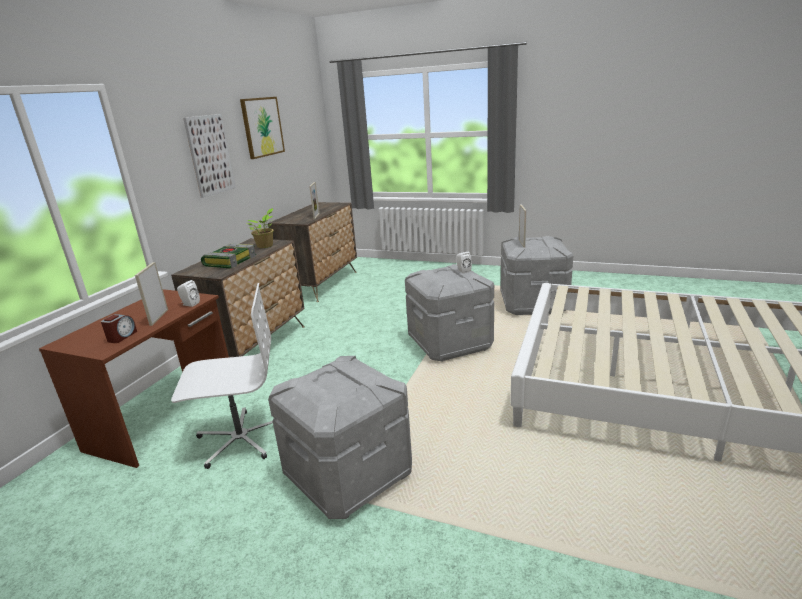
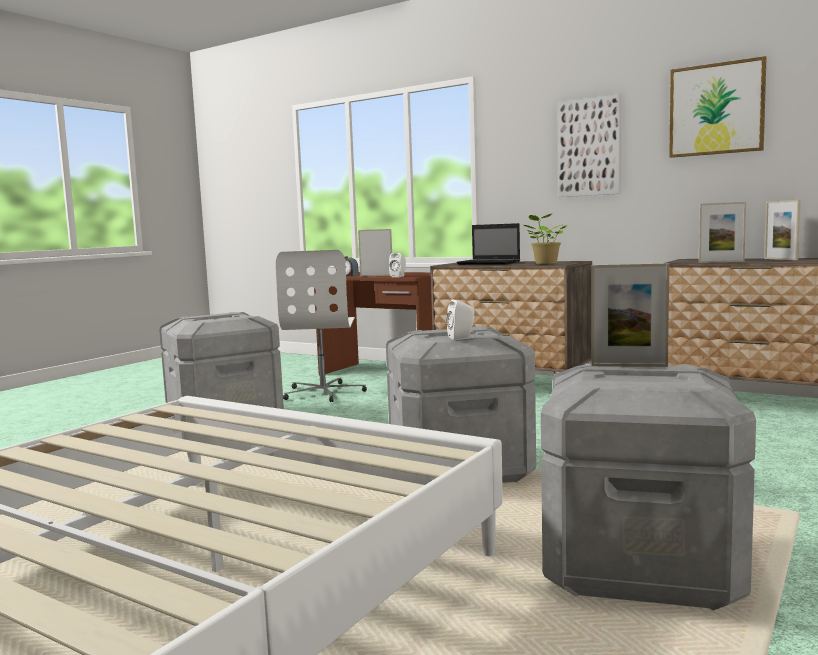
camera: 100 degrees right, 15 degrees down
book [201,244,256,268] -> laptop [457,223,520,265]
none -> picture frame [764,200,801,260]

